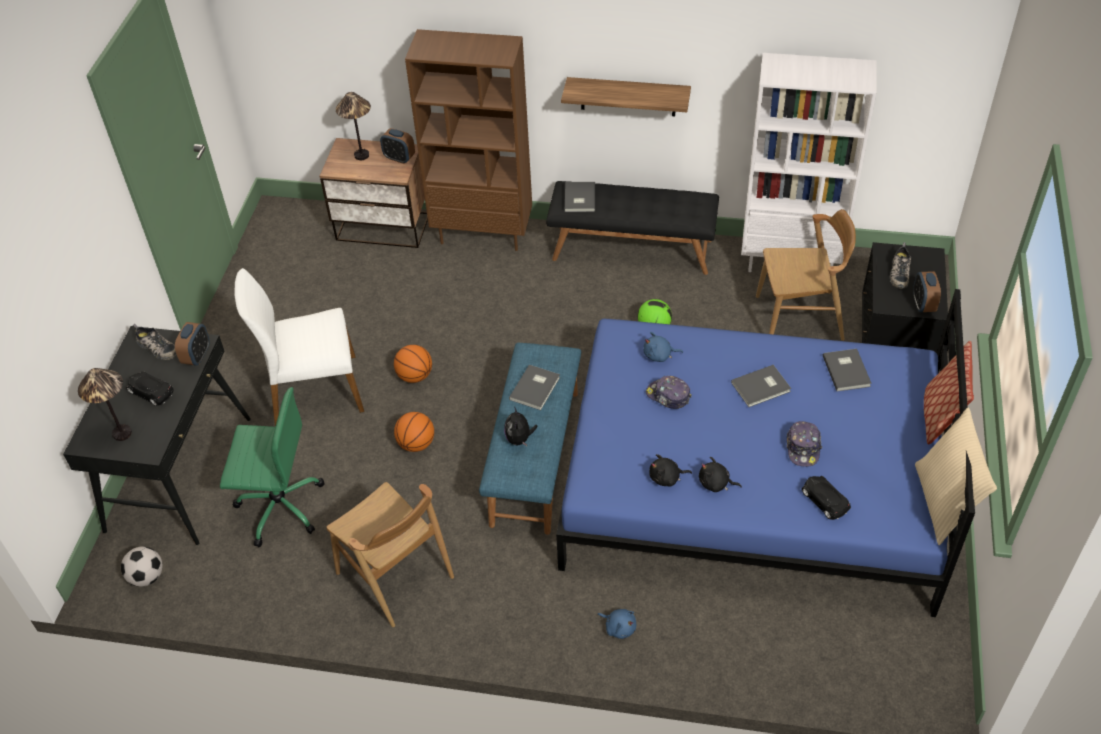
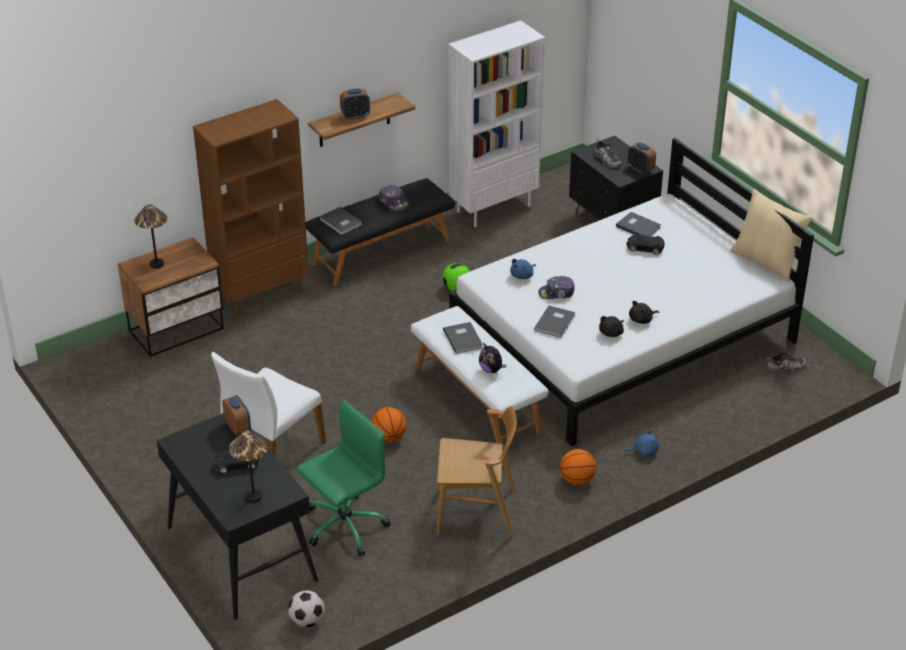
camera: 45 degrees left, 10 degrees down
shoe [133,324,177,360] -> shoe moved to [766,352,807,373]
alarm clock [380,128,415,164] -> alarm clock moved to [340,89,370,120]
basketball [394,345,432,383] -> basketball moved to [560,449,596,485]
blue bench [479,343,581,535] -> white bench [411,306,548,439]
blue bed [556,289,975,617] -> white bed [449,138,814,446]
grey book [731,365,791,407] -> grey book moved to [534,305,575,338]
brown chair [756,209,856,341] -> none
cap [787,421,822,467] -> cap moved to [379,185,409,211]
black toy car [802,476,851,520] -> black toy car moved to [626,235,665,255]
pillow [924,341,974,444] -> none

